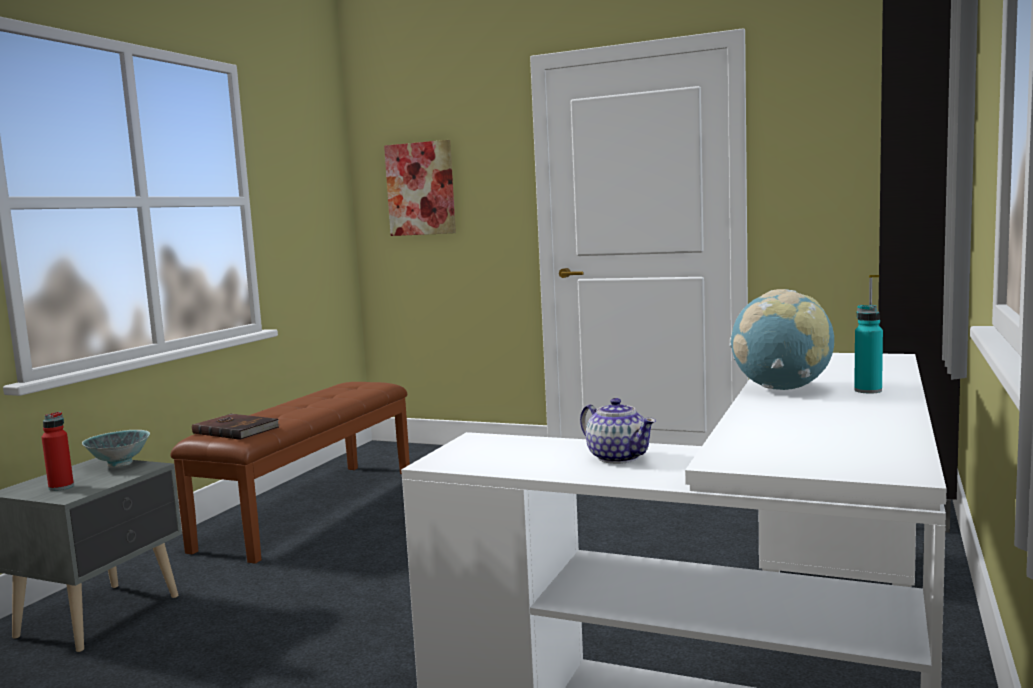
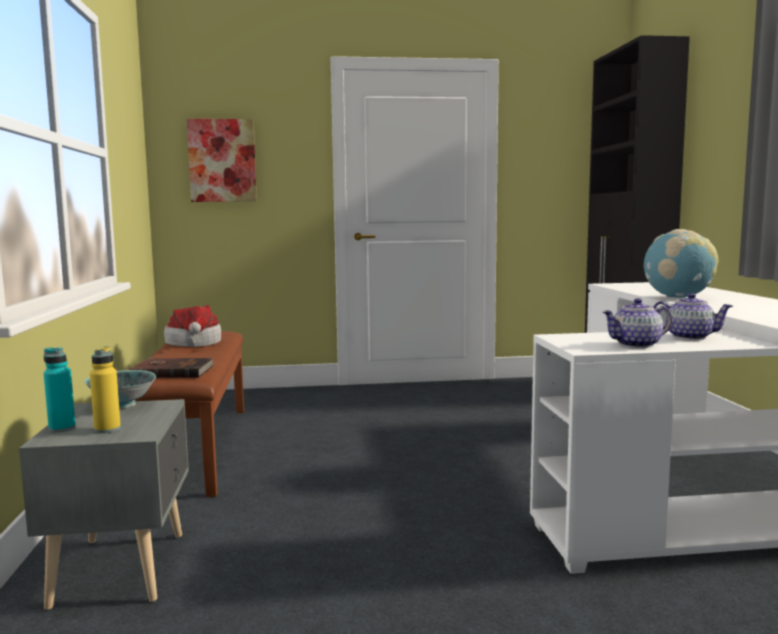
camera: 30 degrees left, 0 degrees up
red bottle [42,412,74,491] -> yellow bottle [90,346,121,433]
turquoise bottle [854,305,883,393] -> turquoise bottle moved to [44,348,76,433]
none -> hat [164,305,221,347]
none -> teapot [602,298,672,348]

